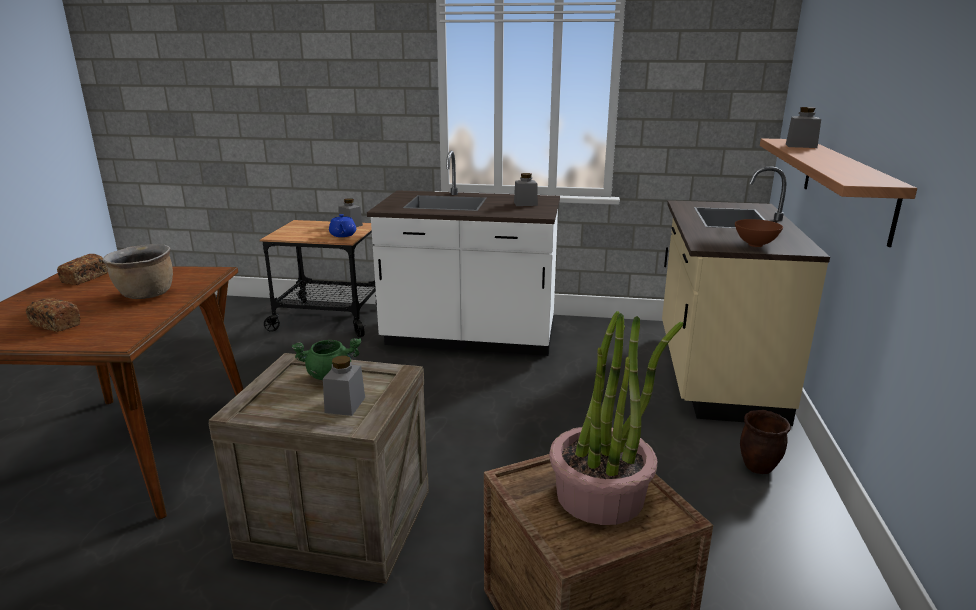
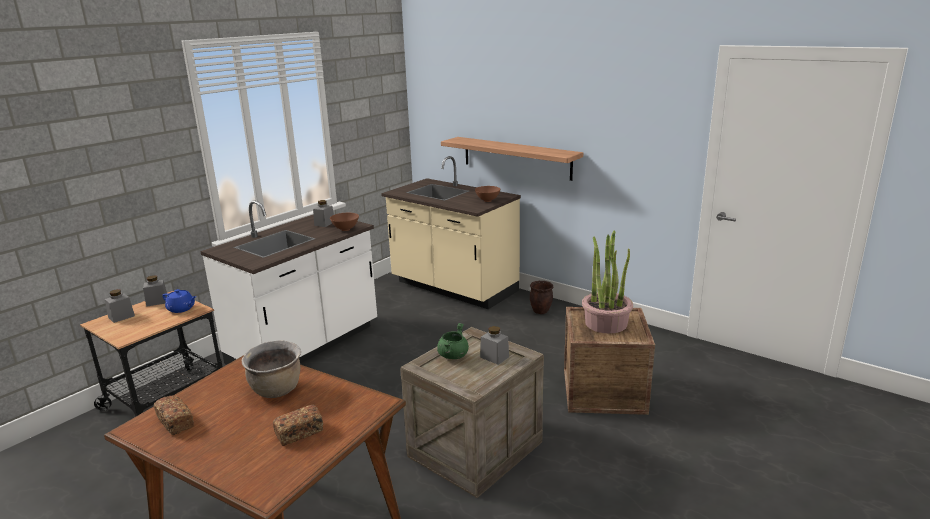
camera: 60 degrees left, 0 degrees up
grey jar [786,107,821,148] -> grey jar moved to [105,289,135,323]
none -> brown bowl [330,213,359,231]

